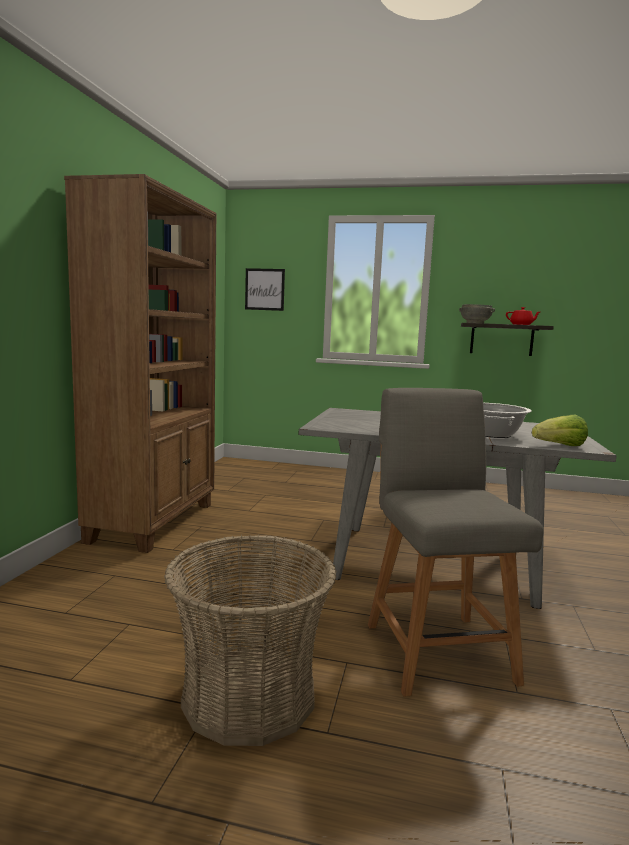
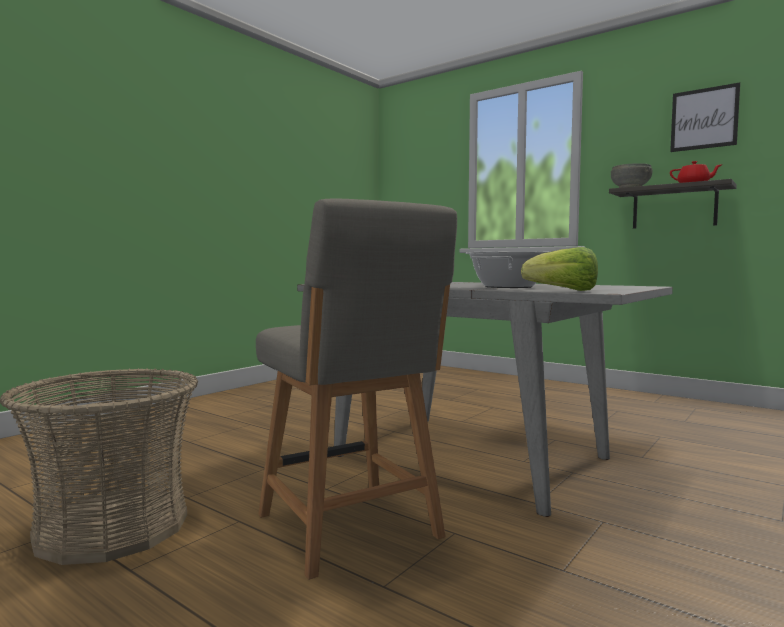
camera: 25 degrees right, 5 degrees down
brown bookcase [64,174,216,553] -> none
picture [245,268,285,311] -> picture moved to [670,83,740,152]
grey chair [368,388,544,697] -> grey chair turned 135 degrees clockwise [256,198,457,580]

